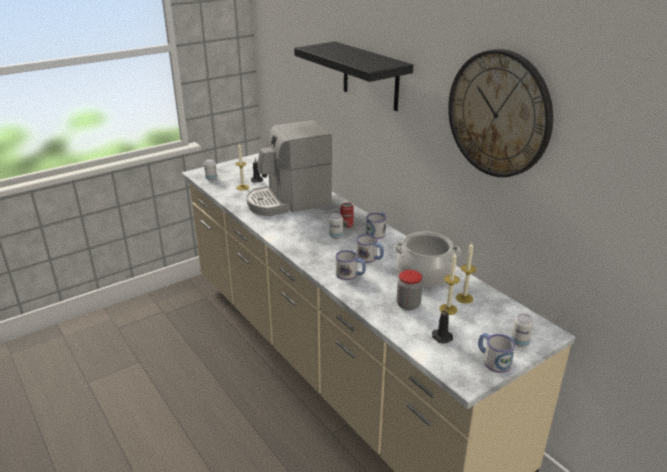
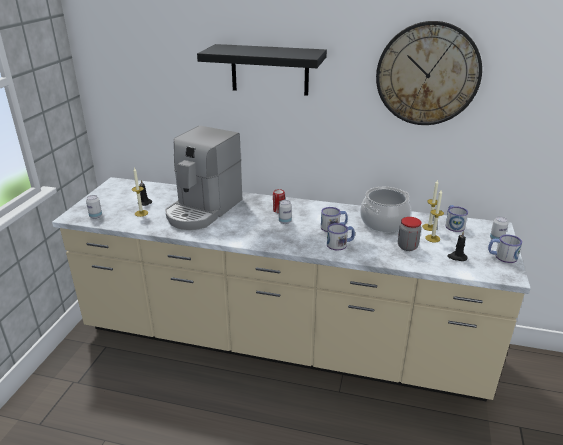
camera: 40 degrees left, 0 degrees up
mug [366,212,386,239] -> mug moved to [445,205,468,232]

